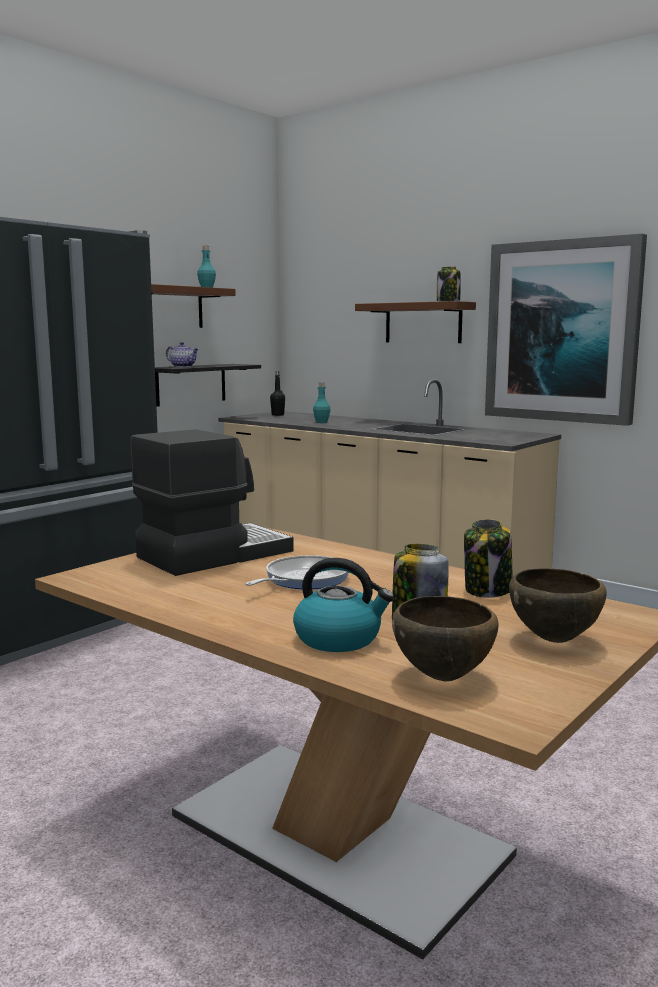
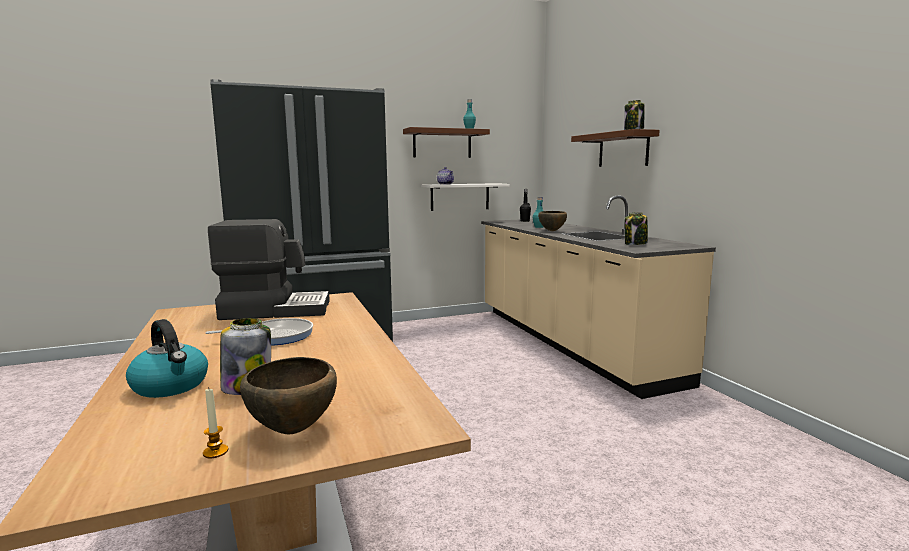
camera: 30 degrees right, 0 degrees up
black shelf [155,364,261,407] -> white shelf [421,183,510,211]
brown bowl [392,596,498,681] -> brown bowl moved to [538,211,567,231]
jar [464,519,513,598] -> jar moved to [625,212,648,245]
picture [485,233,647,426] -> none
none -> candle [203,389,228,458]

